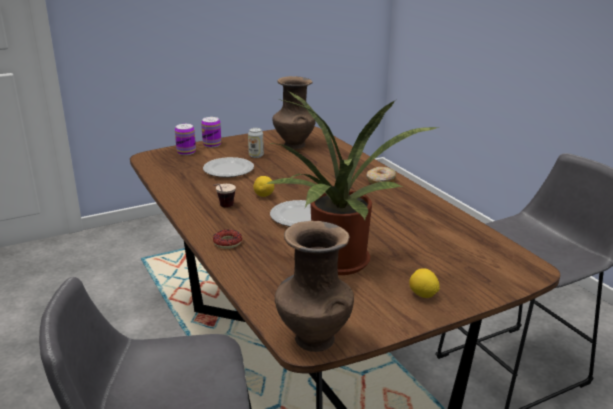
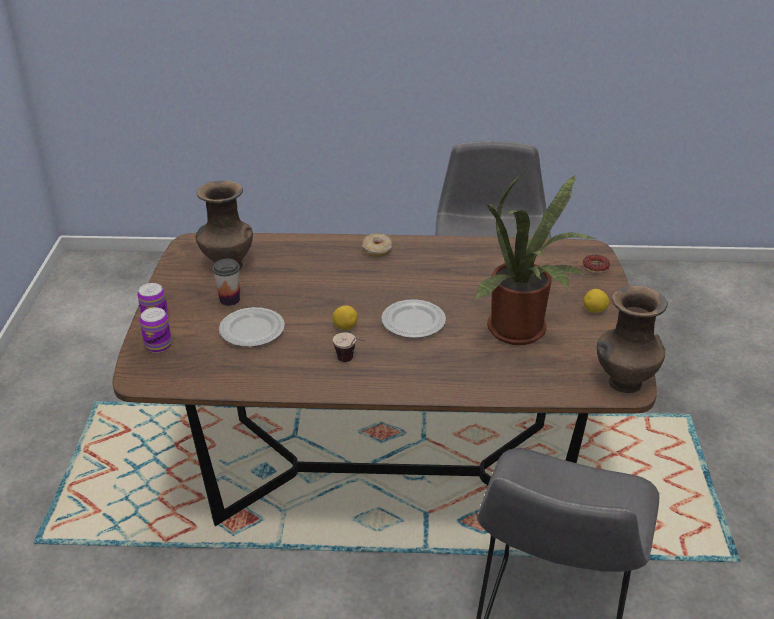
camera: 60 degrees left, 10 degrees up
donut [213,229,242,249] -> donut moved to [583,255,610,273]
can [248,128,264,158] -> cup [212,259,240,306]

